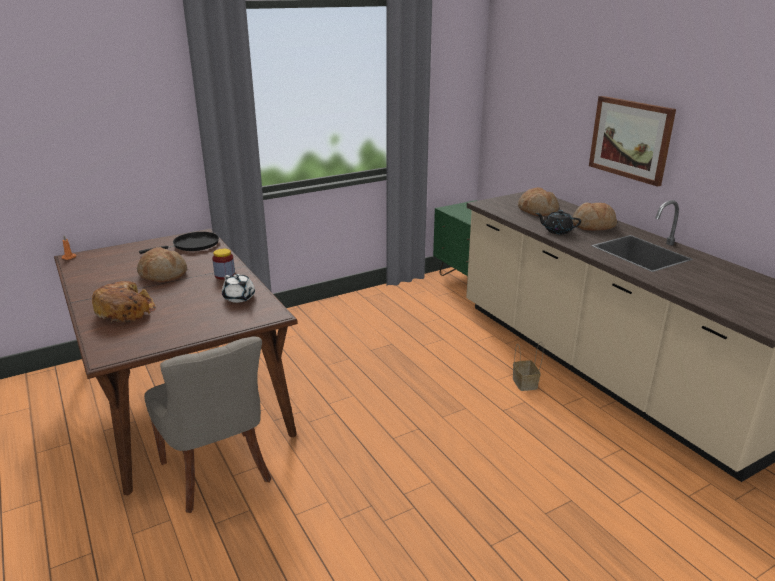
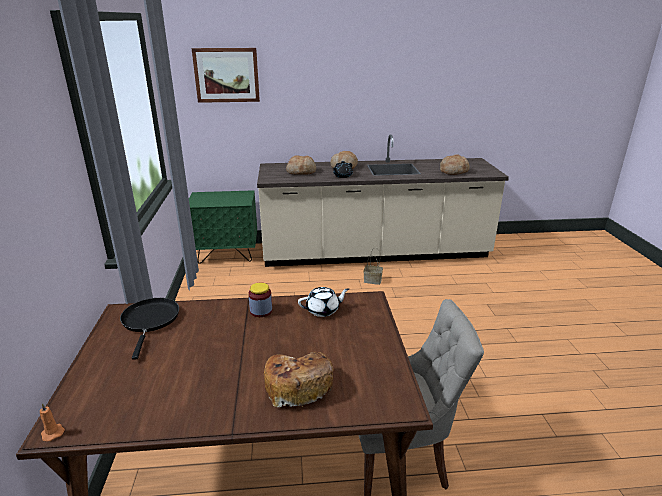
camera: 65 degrees left, 0 degrees up
bread [137,247,187,282] -> bread moved to [440,154,470,175]
picture [589,96,676,187] -> picture moved to [192,48,260,103]

